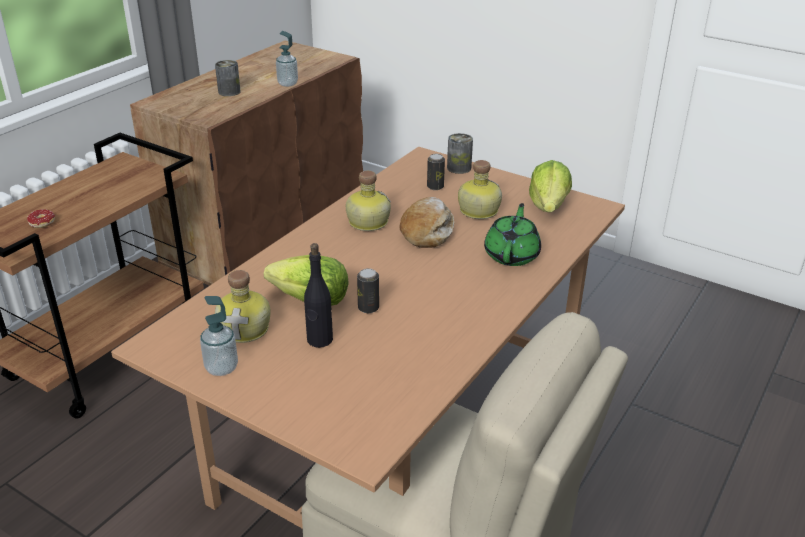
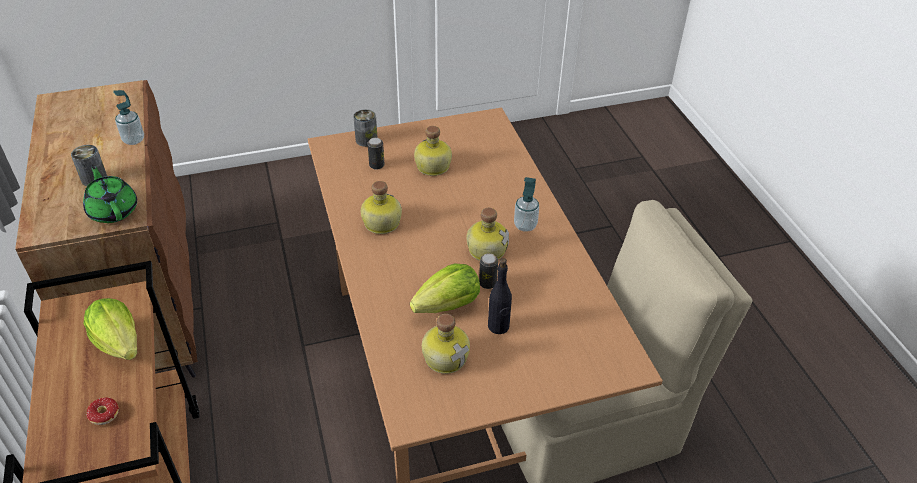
camera: 50 degrees left, 10 degrees up
soap dispenser [200,296,238,376] -> soap dispenser moved to [514,177,539,232]
bread [399,197,454,248] -> none
green teapot [484,203,541,266] -> green teapot moved to [83,165,137,223]
lettuce [529,160,572,212] -> lettuce moved to [83,298,137,360]
none -> bottle [467,207,509,261]

